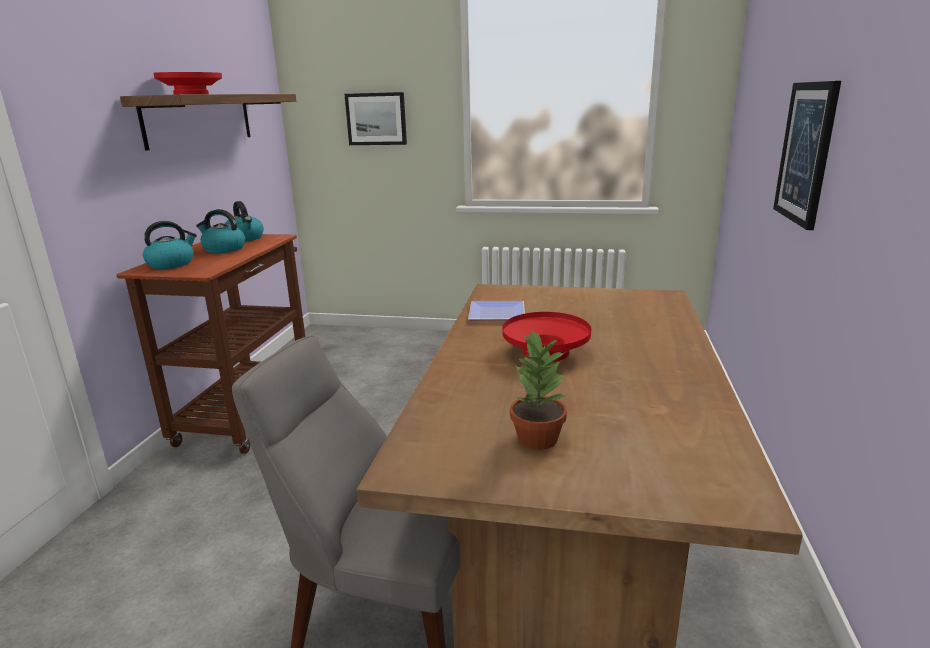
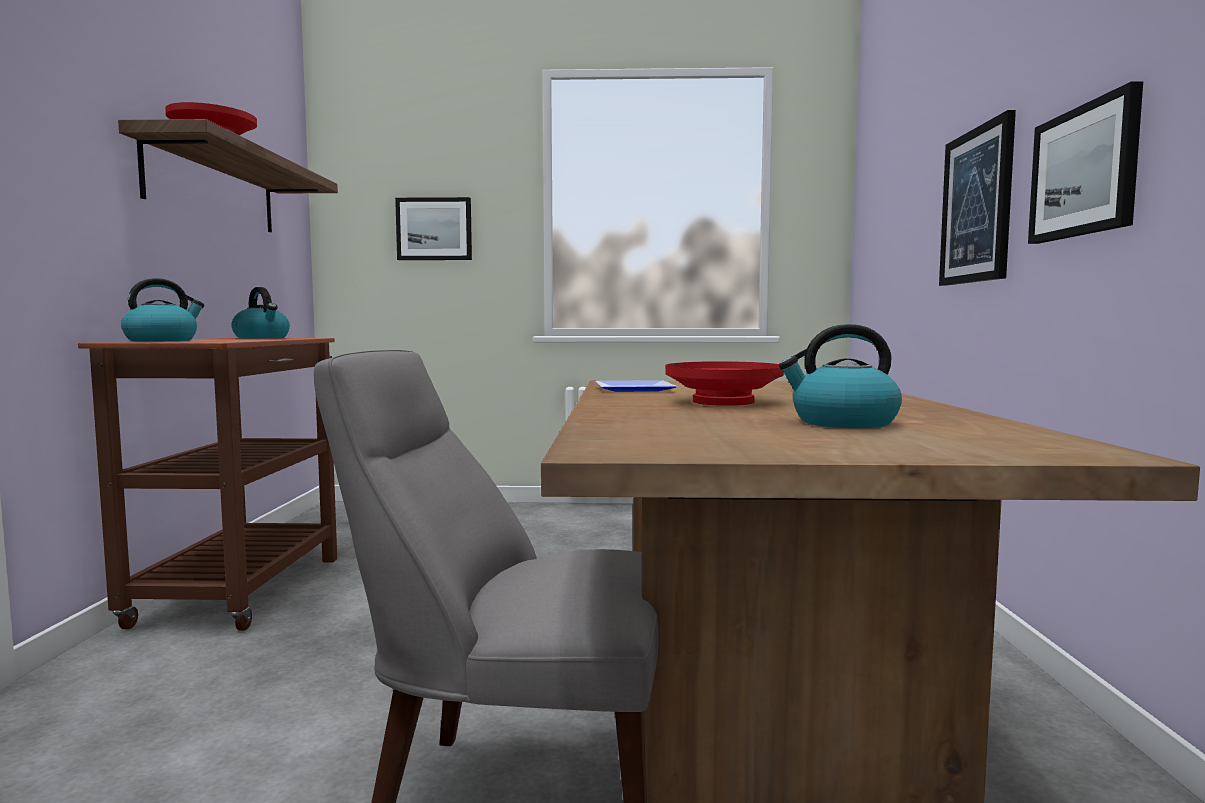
camera: 10 degrees left, 15 degrees down
kettle [196,209,245,253] -> kettle moved to [779,324,902,428]
potted plant [510,330,567,450] -> none
none -> picture [1028,81,1143,244]

